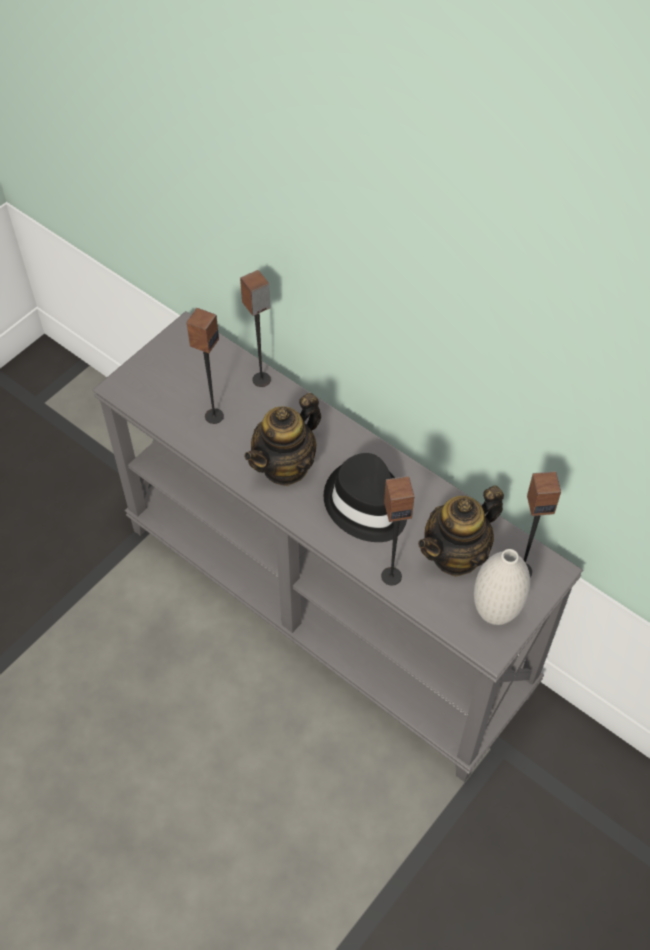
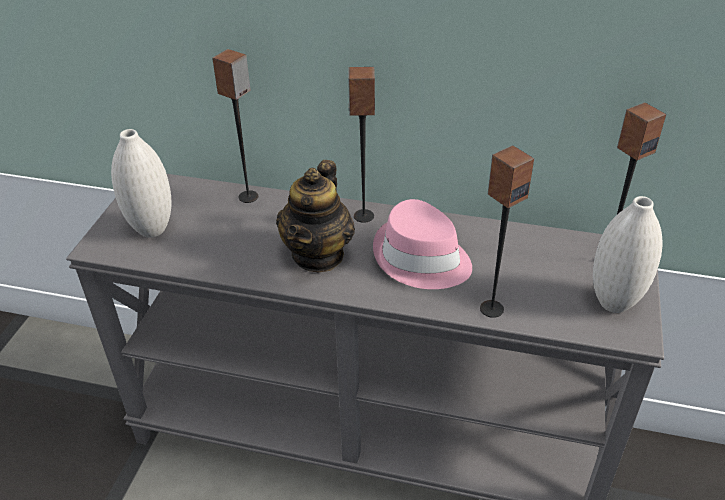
camera: 25 degrees left, 15 degrees down
speaker [186,308,224,424] -> speaker moved to [348,67,375,223]
black hat [324,453,407,542] -> pink hat [373,199,472,289]
teapot [418,485,504,577] -> none
none -> white vase [111,129,171,238]

